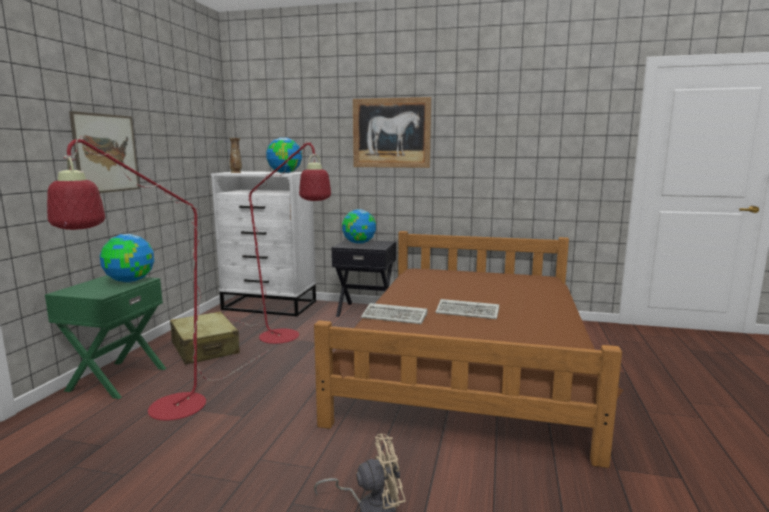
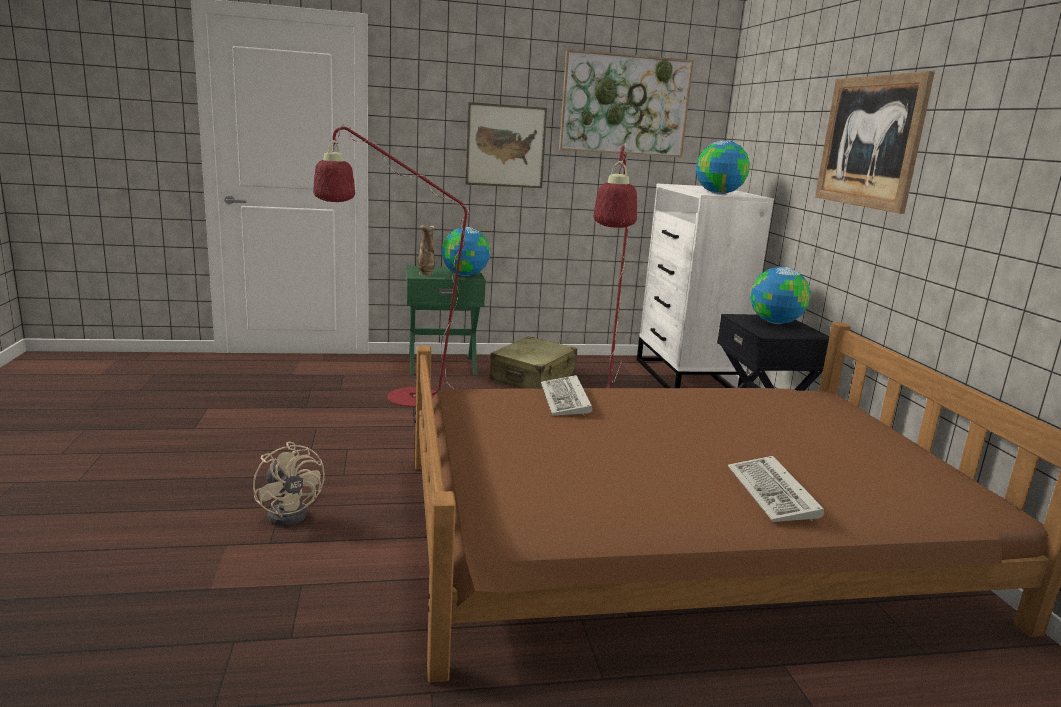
camera: 65 degrees right, 5 degrees up
vase [229,138,242,173] -> vase moved to [418,225,435,276]
keyboard [436,299,499,319] -> keyboard moved to [728,456,824,522]
none -> picture [559,49,694,157]

